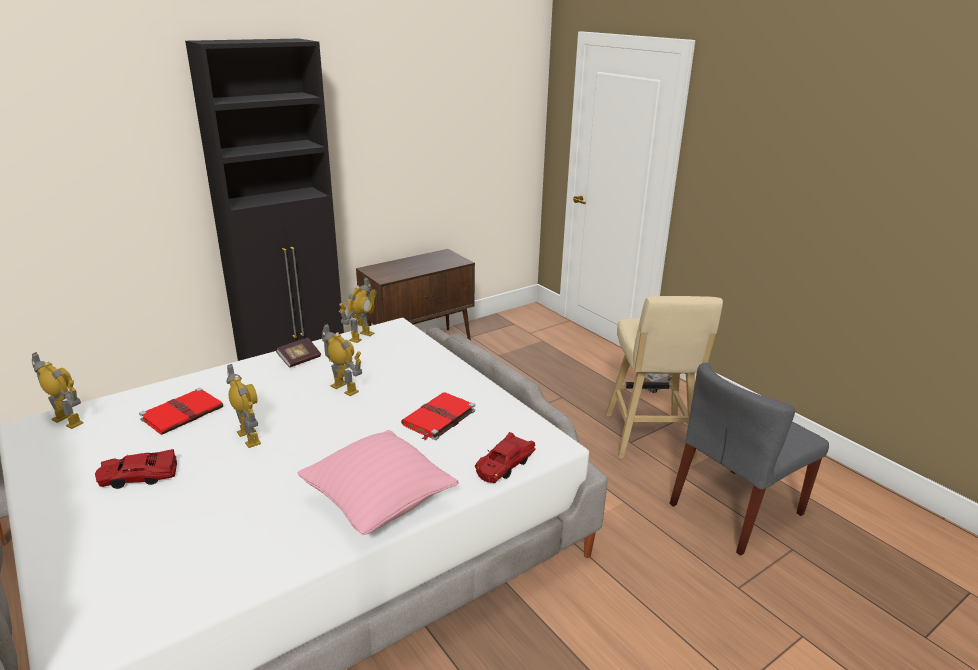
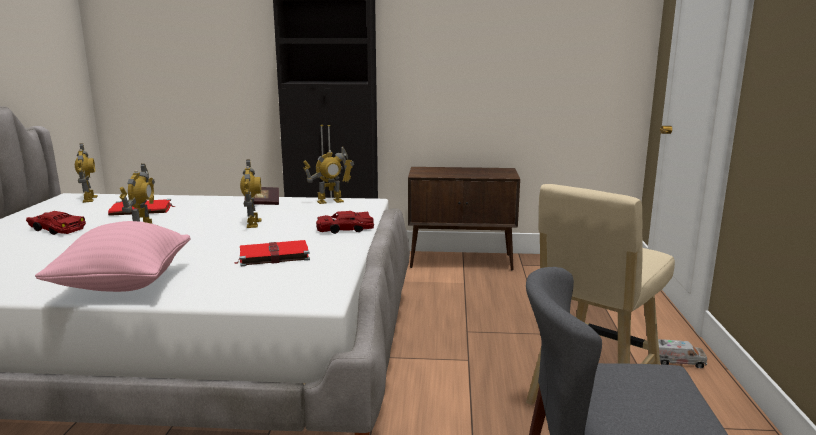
camera: 40 degrees right, 10 degrees down
red toy car [474,432,536,483] -> red toy car moved to [316,211,374,234]

